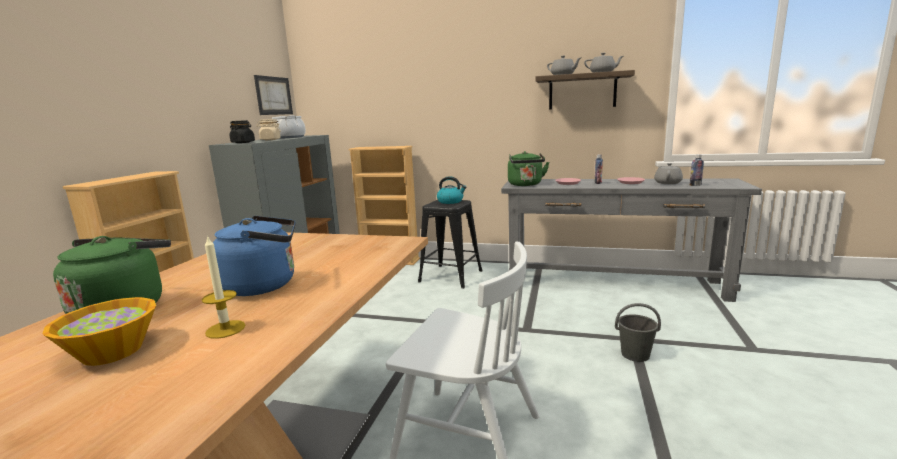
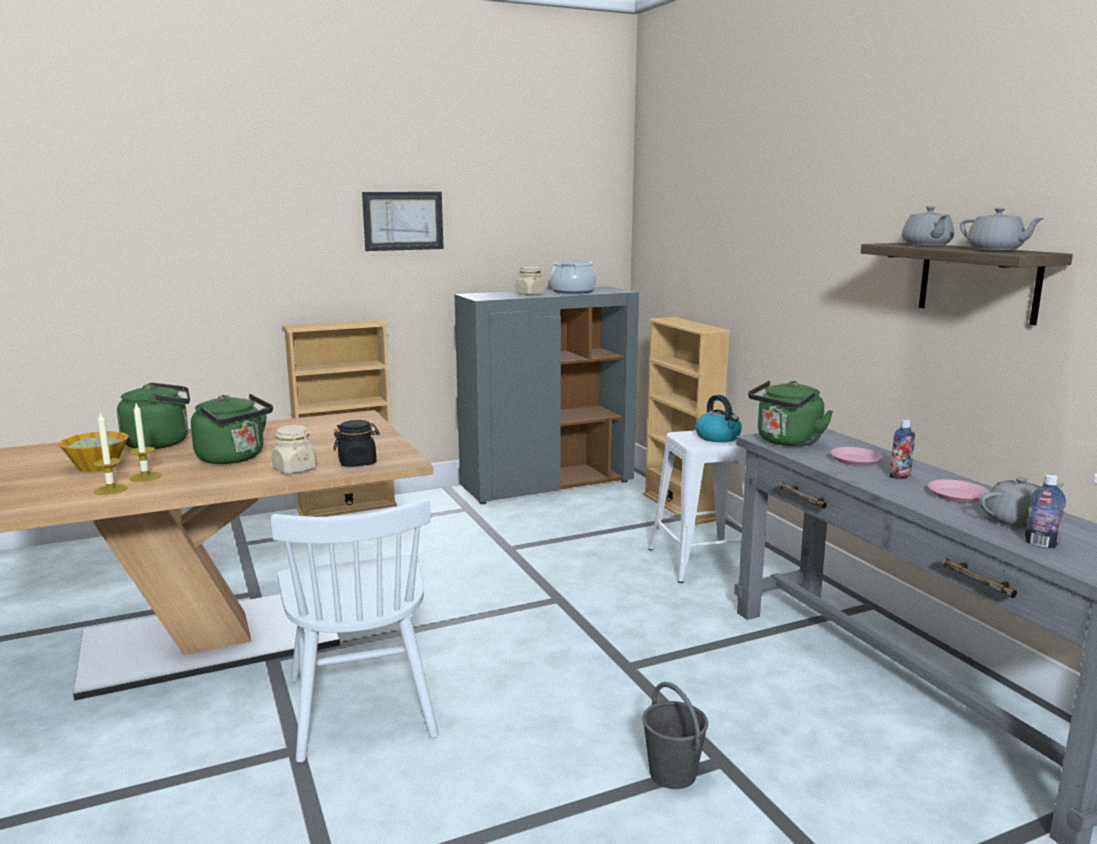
camera: 50 degrees right, 0 degrees up
blue kettle [213,216,296,296] -> green kettle [191,394,273,464]
black jar [229,120,255,143] -> black jar moved to [333,420,380,467]
picture [254,75,293,115] -> picture moved to [362,192,444,251]
black stool [418,200,482,289] -> white stool [648,430,747,583]
none -> candle [93,413,127,495]
none -> beige jar [271,425,317,473]

